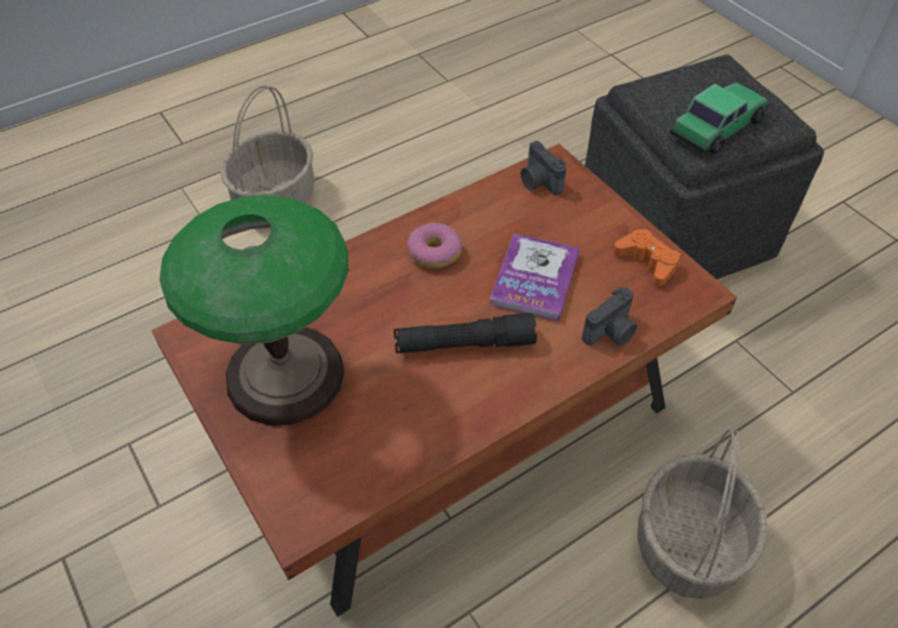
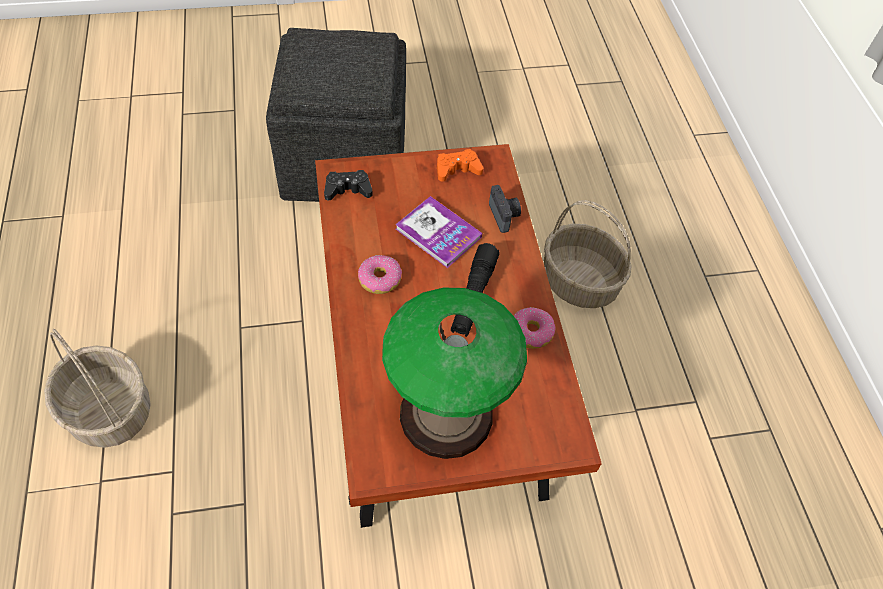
camera: 70 degrees left, 5 degrees up
camera [521,141,566,195] -> black game controller [324,170,373,200]
toy car [670,83,768,154] -> none
none -> donut [514,307,555,349]

